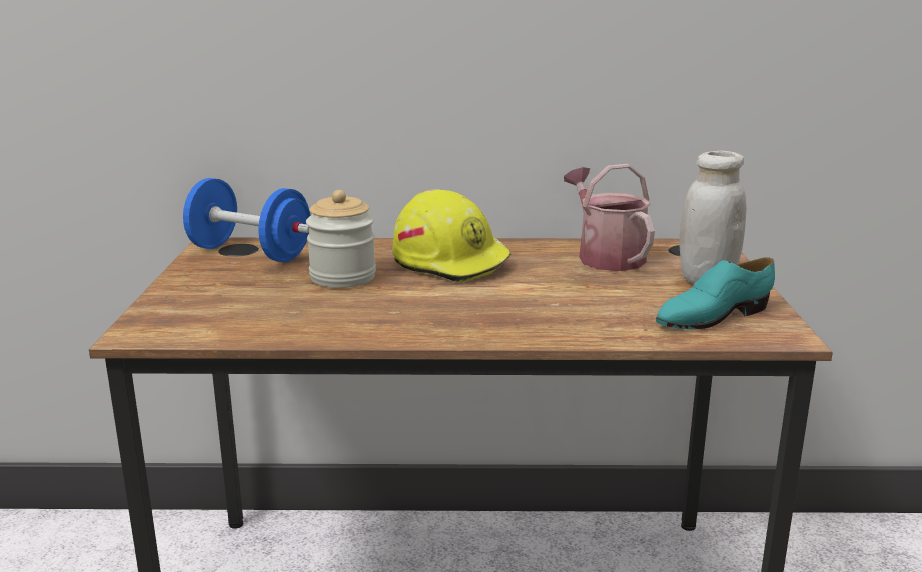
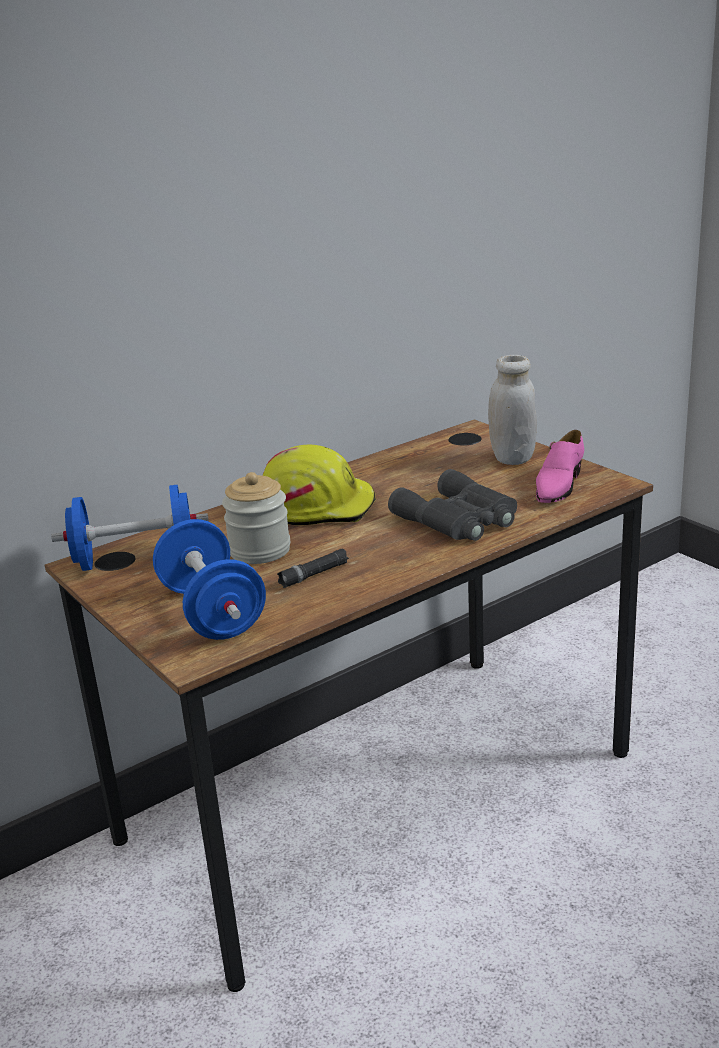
camera: 35 degrees left, 5 degrees up
watering can [564,164,655,271] -> none
turquoise shoe [656,257,775,329] -> pink shoe [536,430,584,503]
none -> blue dumbbell [153,519,266,640]
none -> black flashlight [277,549,349,588]
none -> grey binoculars [388,469,517,541]

